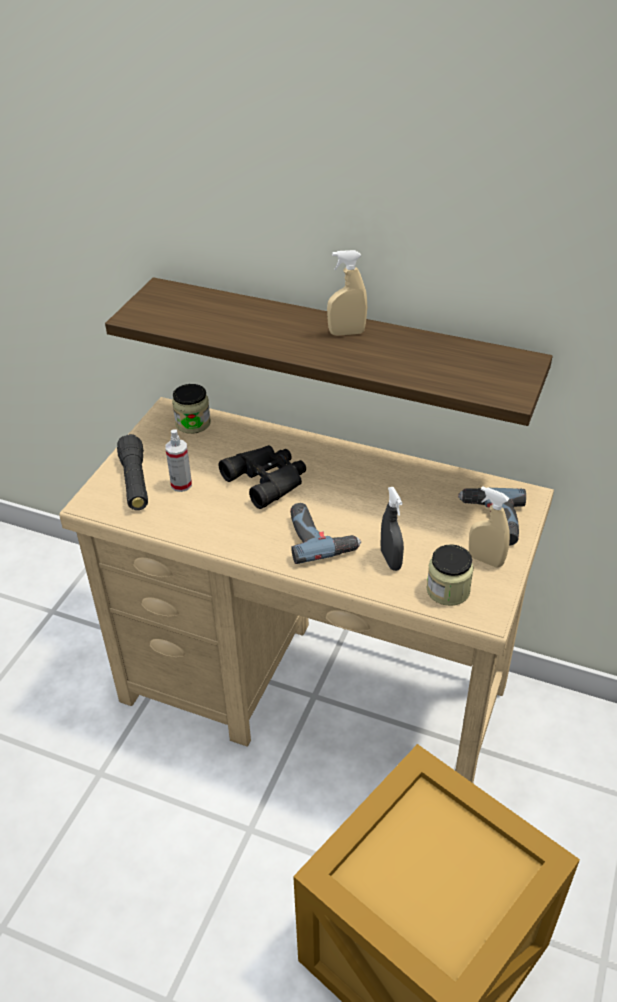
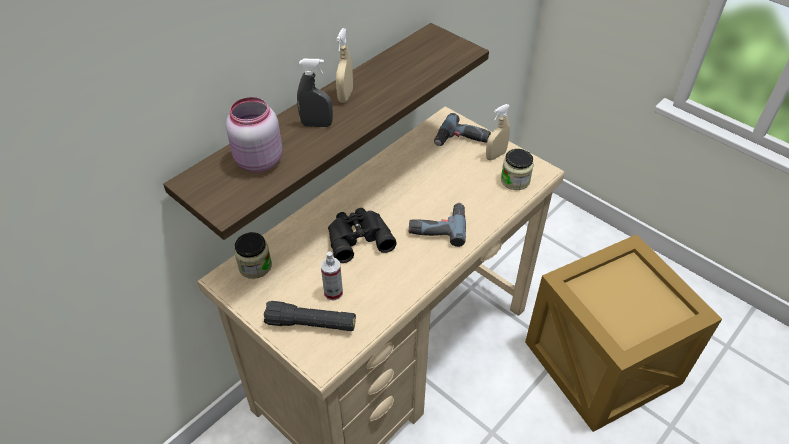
camera: 70 degrees left, 5 degrees up
grey spray bottle [381,487,404,571] -> grey spray bottle moved to [297,59,333,127]
none -> pink jar [226,97,282,173]

